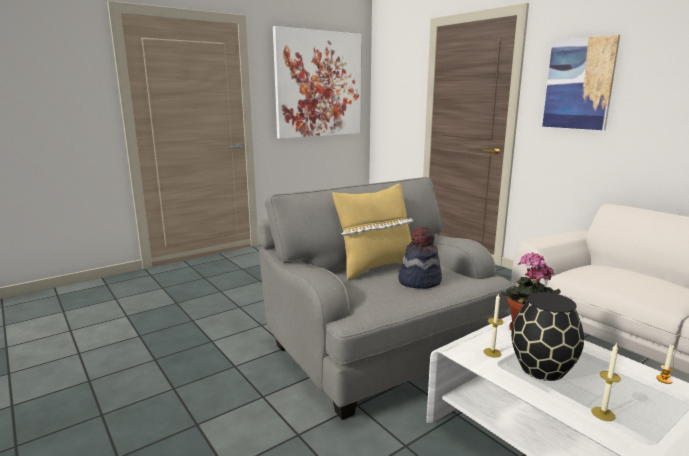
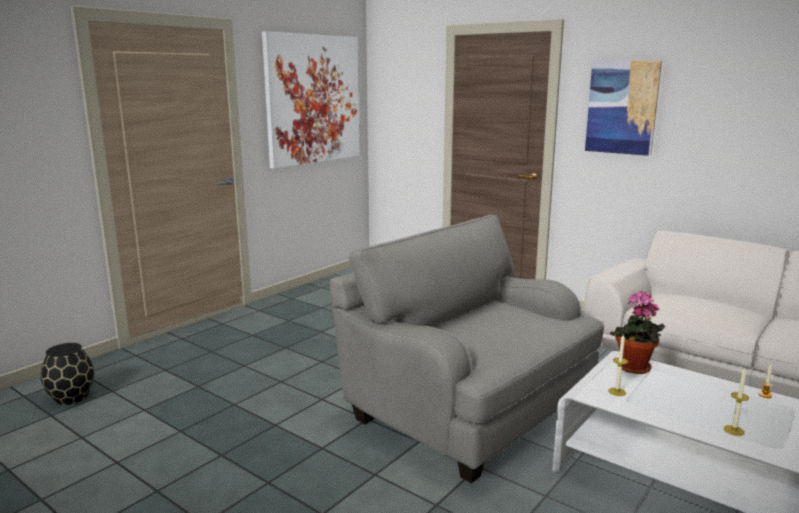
camera: 15 degrees left, 0 degrees up
yellow pillow [333,184,414,281] -> none
hat [398,227,442,289] -> none
black vase [511,292,584,381] -> black vase moved to [41,343,94,405]

